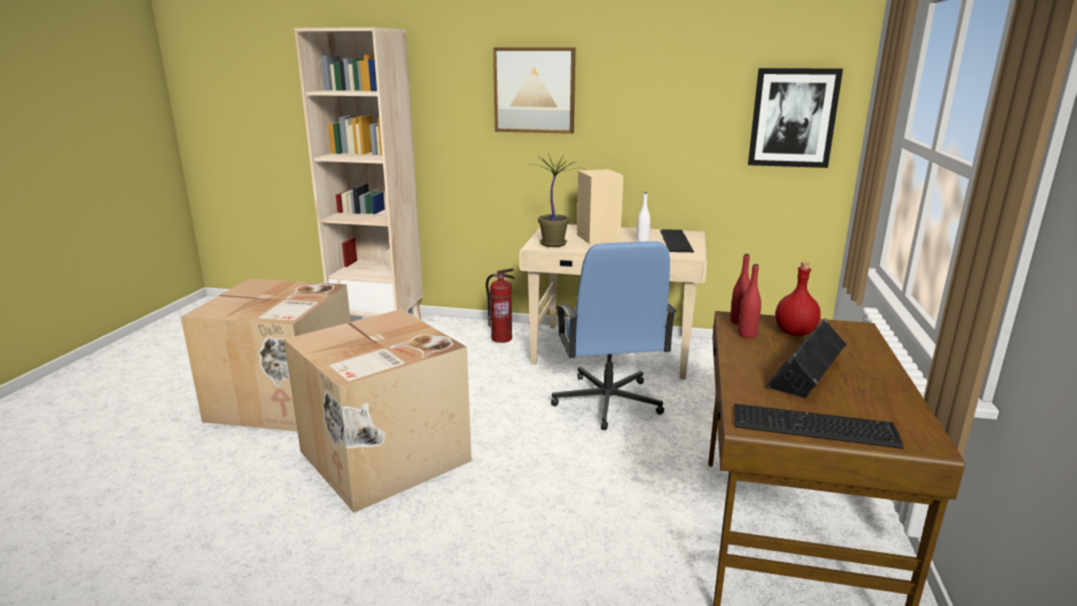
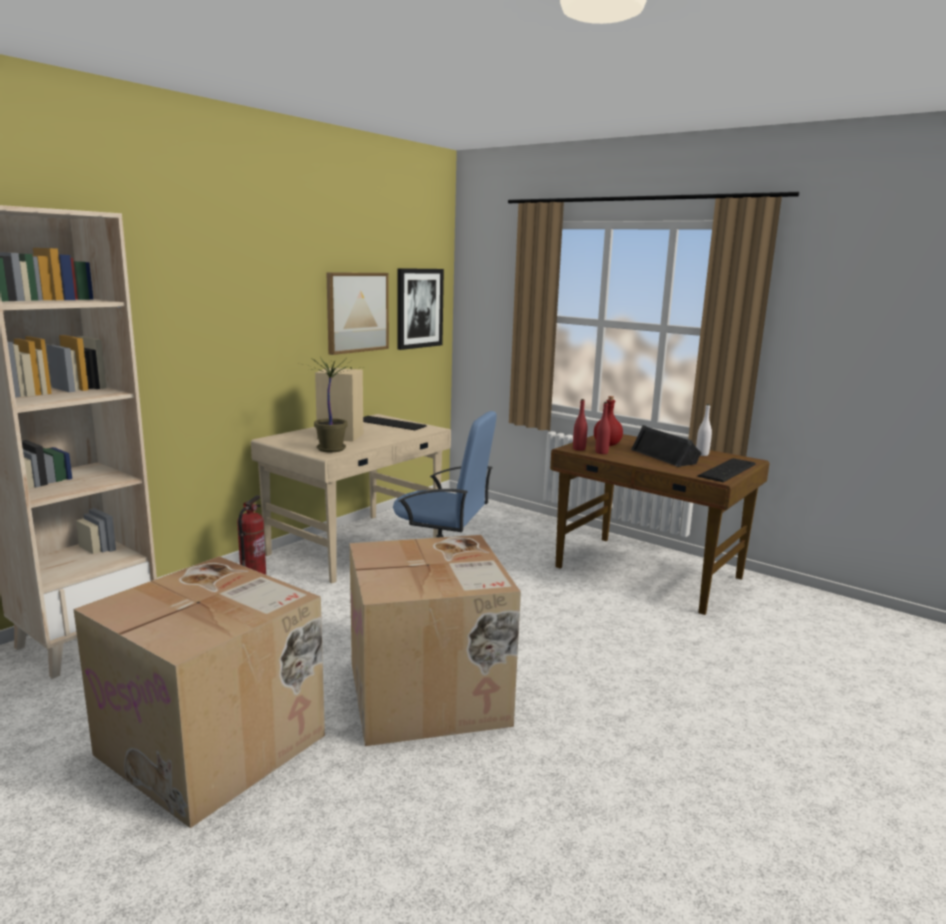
camera: 65 degrees left, 5 degrees down
picture [493,47,575,134] -> picture moved to [327,272,389,355]
white bottle [637,192,651,242] -> white bottle moved to [696,404,712,456]

